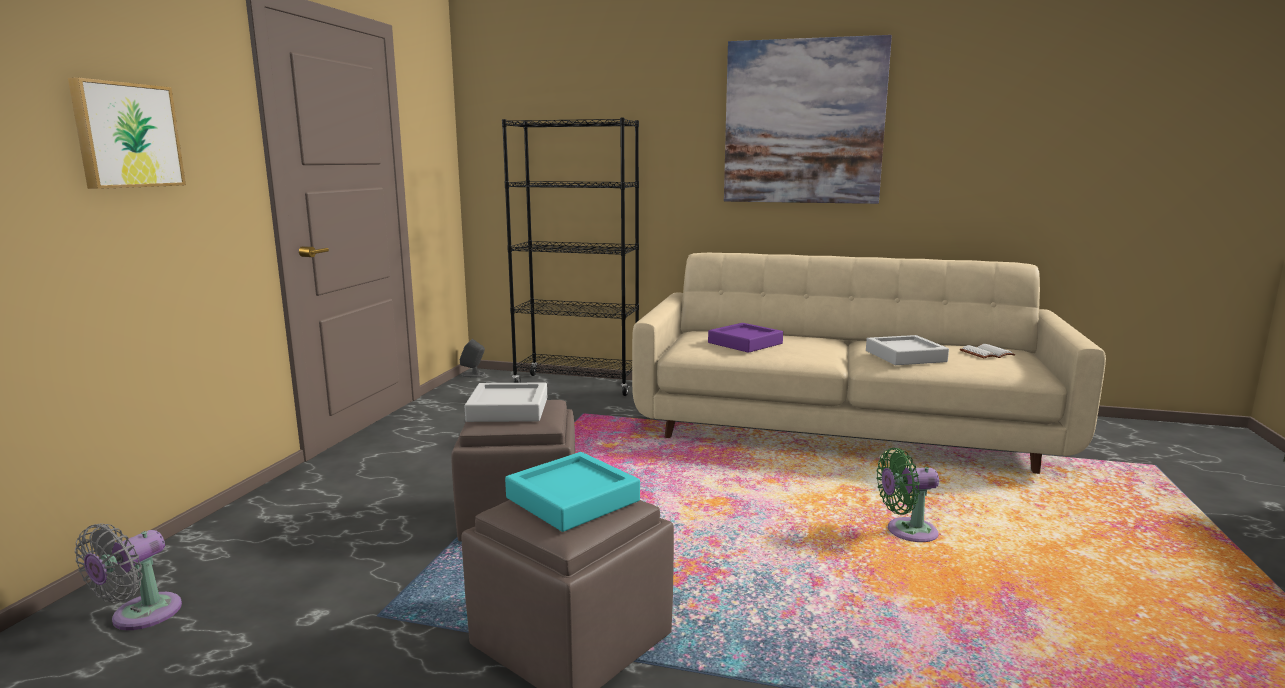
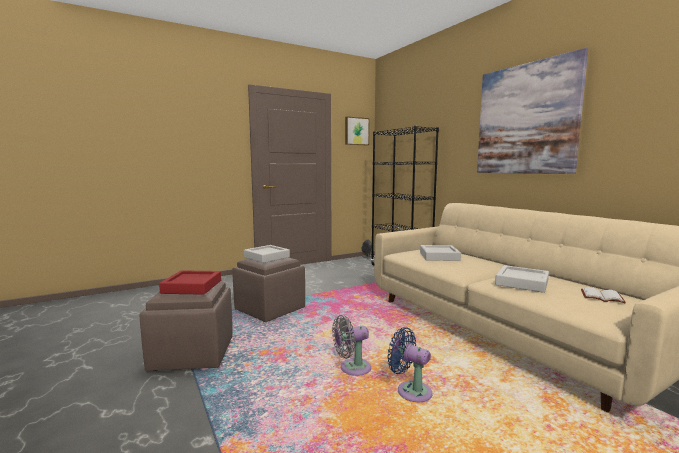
camera: 45 degrees right, 5 degrees down
picture [68,77,186,189] -> picture moved to [345,116,370,145]
grey fan [75,523,182,630] -> grey fan moved to [332,315,371,376]
turquoise tray [505,452,640,532] -> red tray [159,270,221,295]
purple tray [708,323,783,353] -> grey tray [420,245,461,261]
green fan [877,448,939,542] -> blue fan [387,327,433,402]

